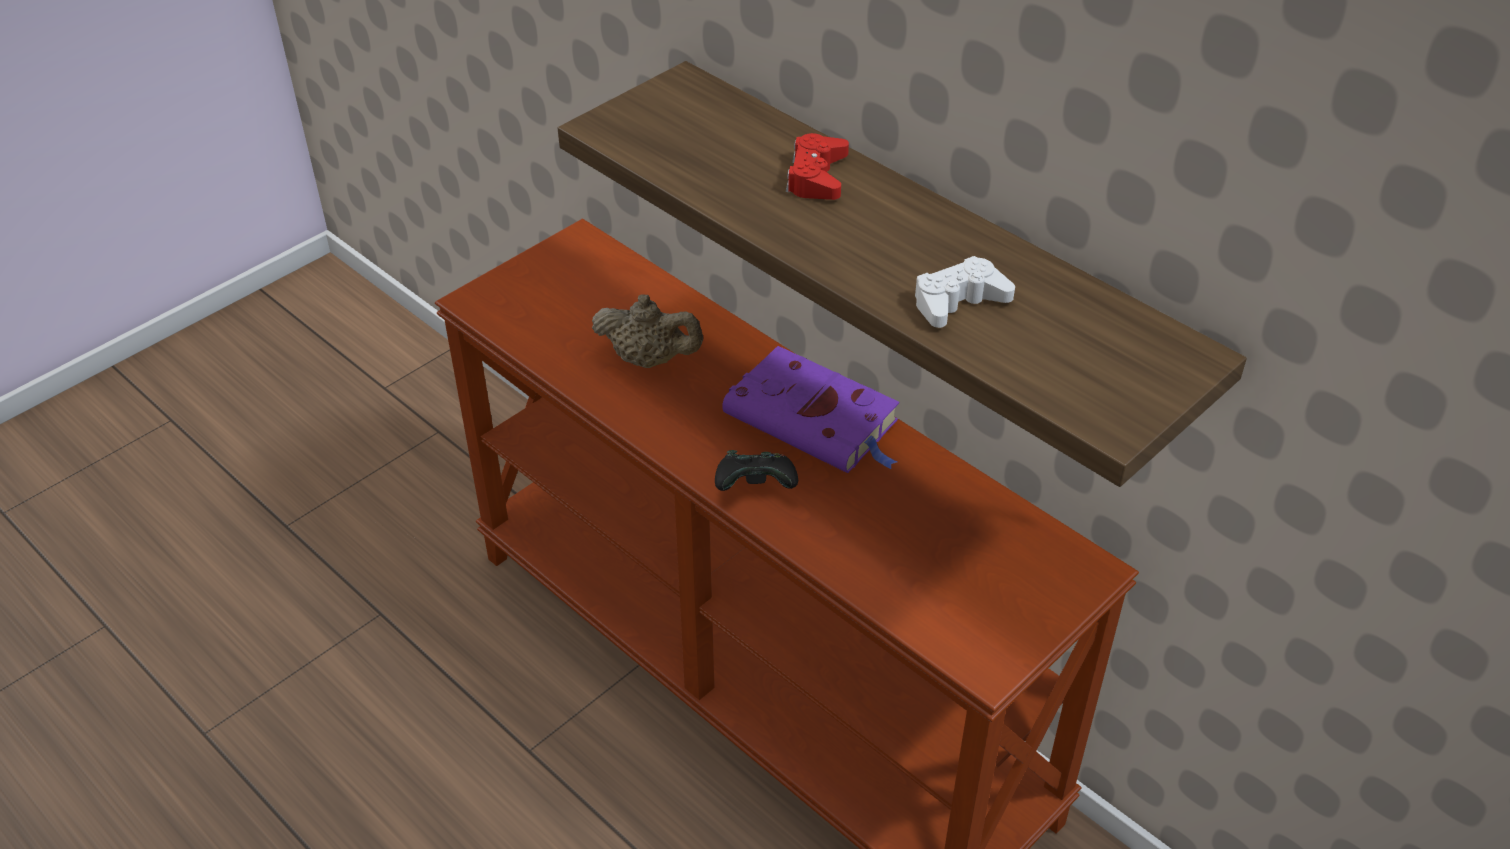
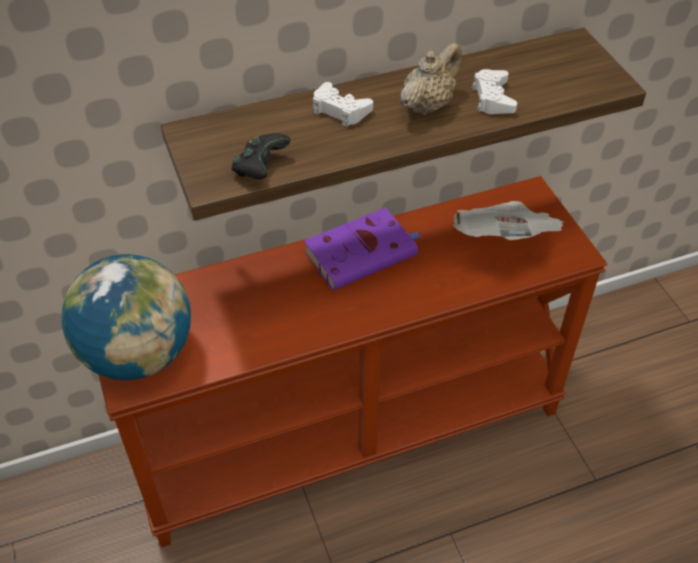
camera: 65 degrees left, 5 degrees up
beige teapot [592,294,703,368] -> beige teapot moved to [400,43,462,115]
black game controller [715,450,798,491] -> black game controller moved to [232,133,290,179]
red game controller [786,133,849,200] -> white game controller [313,82,373,127]
none -> globe [61,254,191,380]
none -> newspaper [453,201,564,240]

